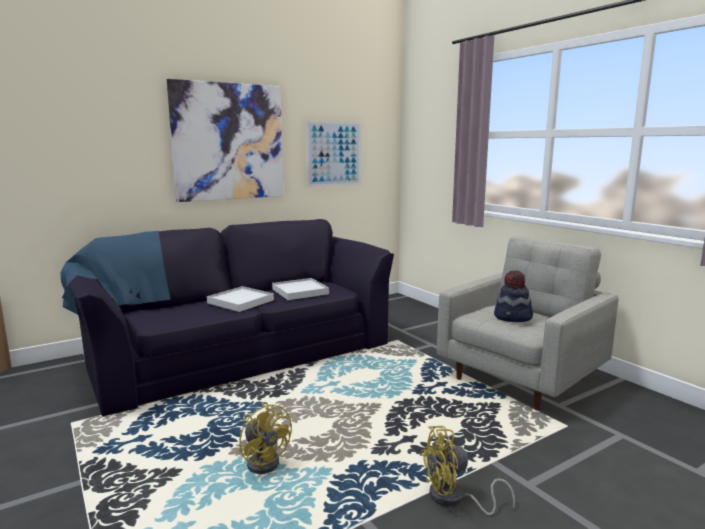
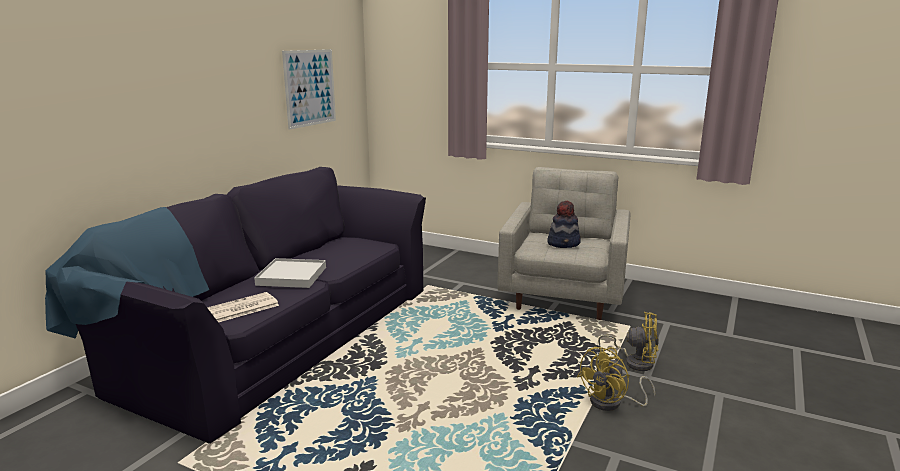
camera: 30 degrees left, 5 degrees up
picture [167,79,284,202] -> none
yellow fan [239,402,292,474] -> yellow fan moved to [598,312,659,371]
white tray [272,278,329,300] -> none
none -> newspaper [207,292,279,322]

